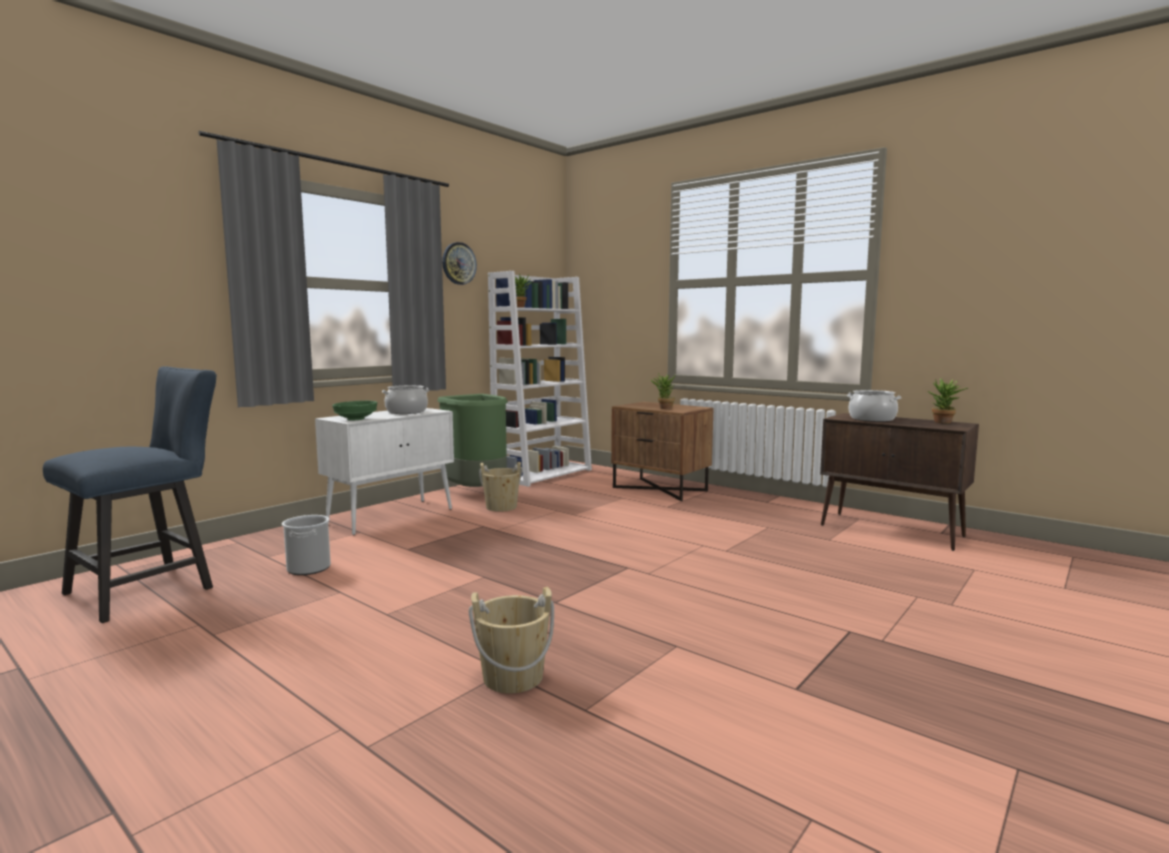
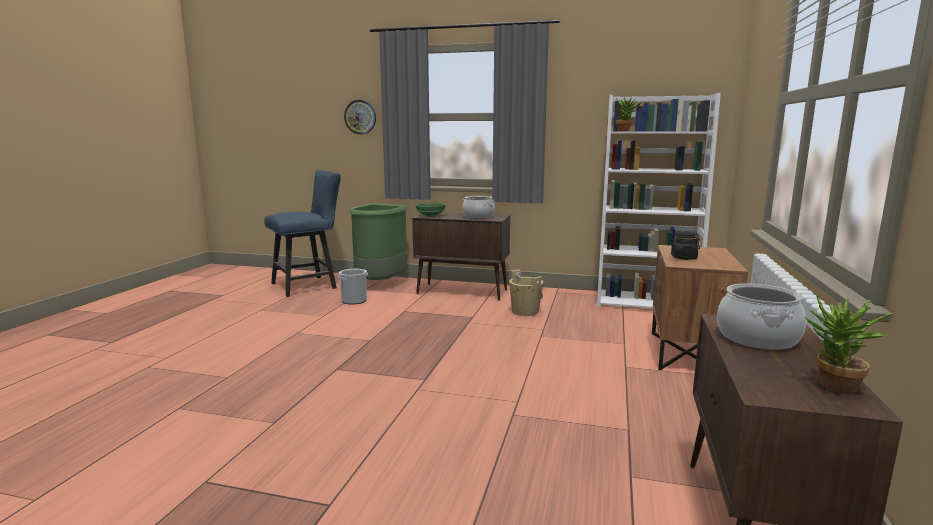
camera: 65 degrees right, 5 degrees up
blue chair [43,366,217,623] -> blue chair turned 45 degrees counterclockwise [264,170,341,297]
white cabinet [315,408,454,535] -> brown cabinet [412,212,510,301]
green trash can [437,394,508,487] -> green trash can moved to [349,203,407,280]
wall clock [442,242,477,285] -> wall clock moved to [344,100,376,135]
beige bucket [469,587,554,693] -> none
potted plant [650,373,676,409] -> black jar [670,231,700,260]

